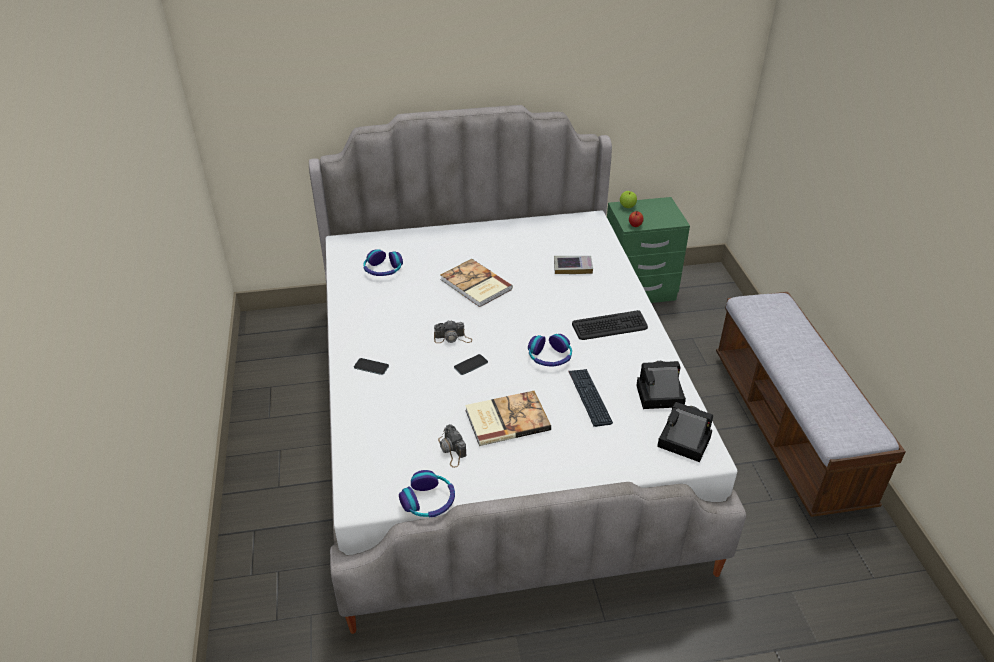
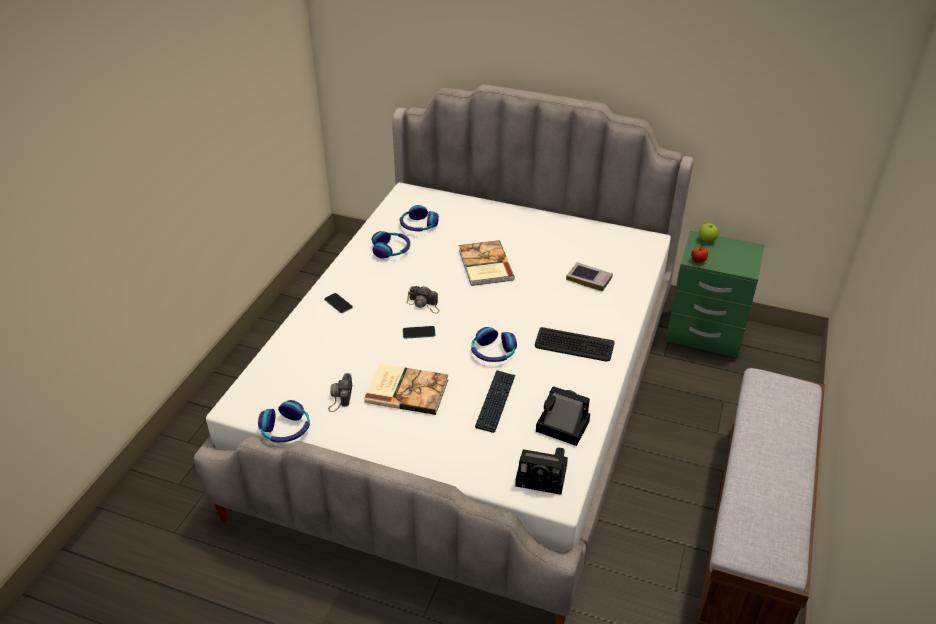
camera: 30 degrees right, 0 degrees up
camera [657,402,713,462] -> camera turned 135 degrees clockwise [515,447,568,495]
none -> headphones [372,231,410,259]

